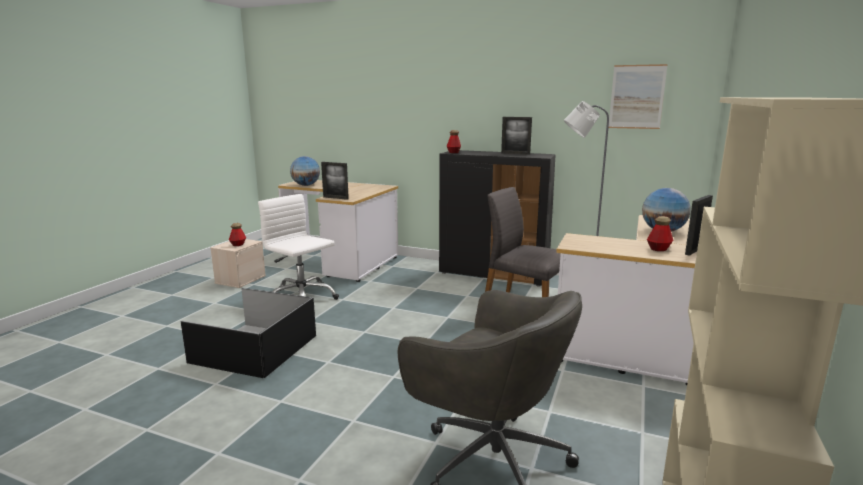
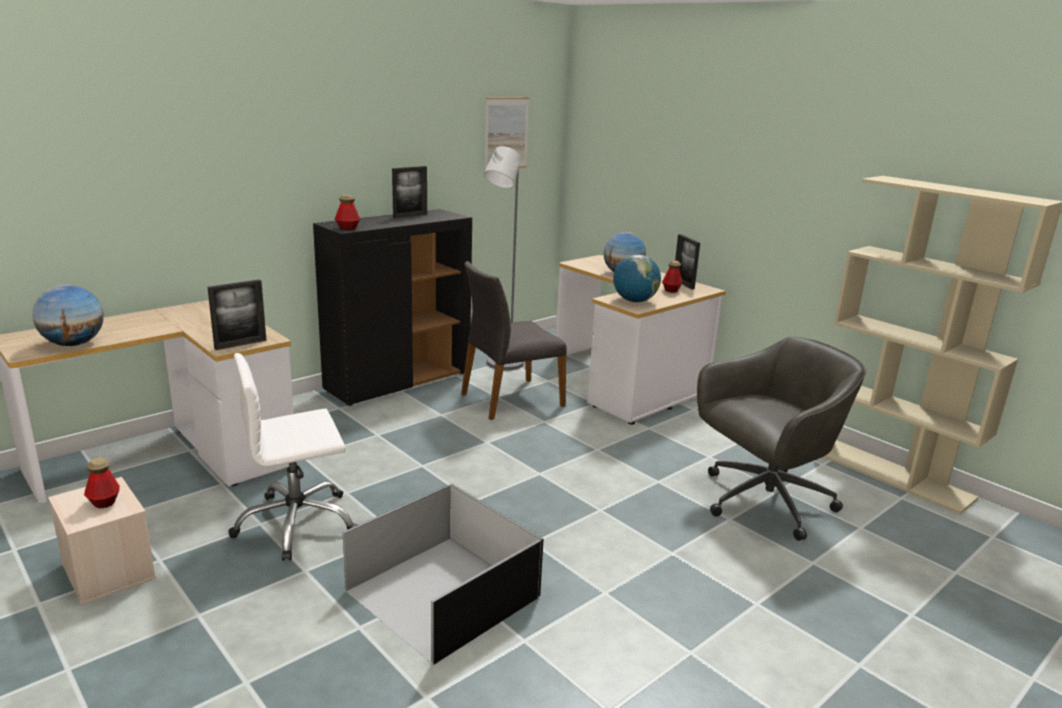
camera: 65 degrees left, 5 degrees up
none -> globe [613,255,661,302]

